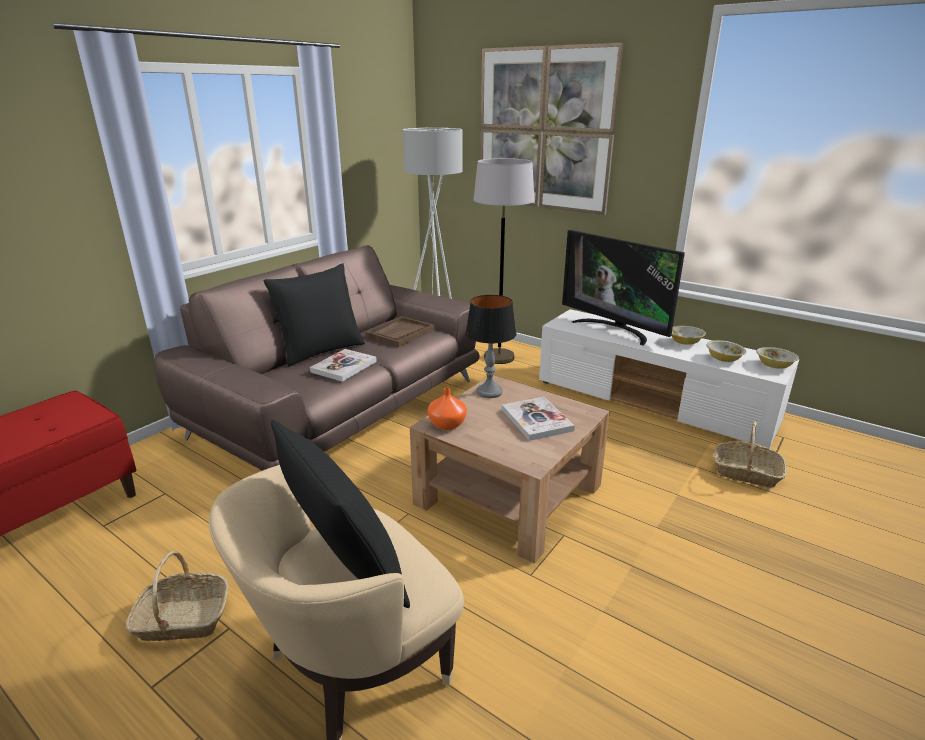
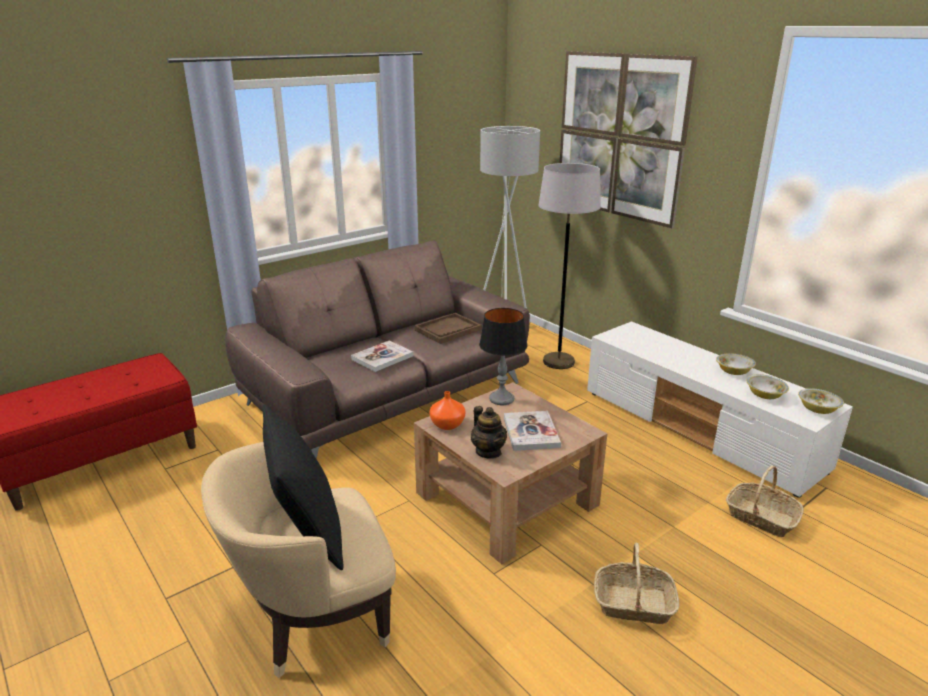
camera: 15 degrees right, 0 degrees up
basket [126,551,229,641] -> basket moved to [594,543,680,624]
black pillow [264,263,365,367] -> none
television [562,230,685,346] -> none
none -> teapot [471,406,507,459]

